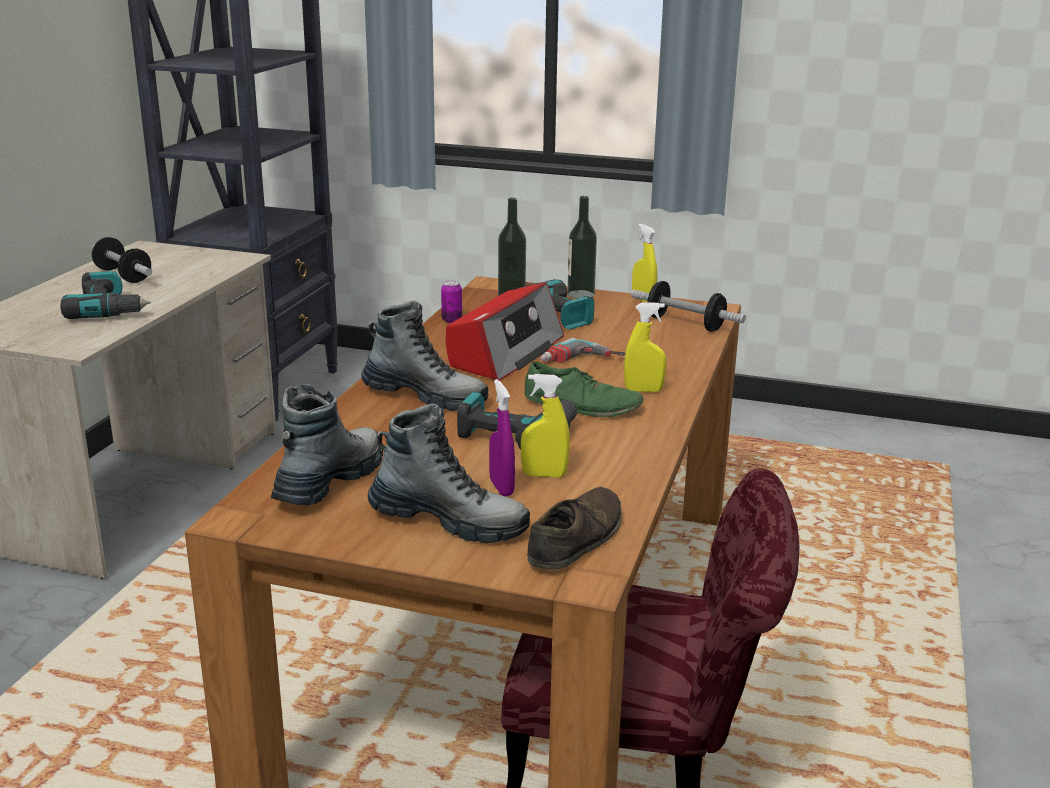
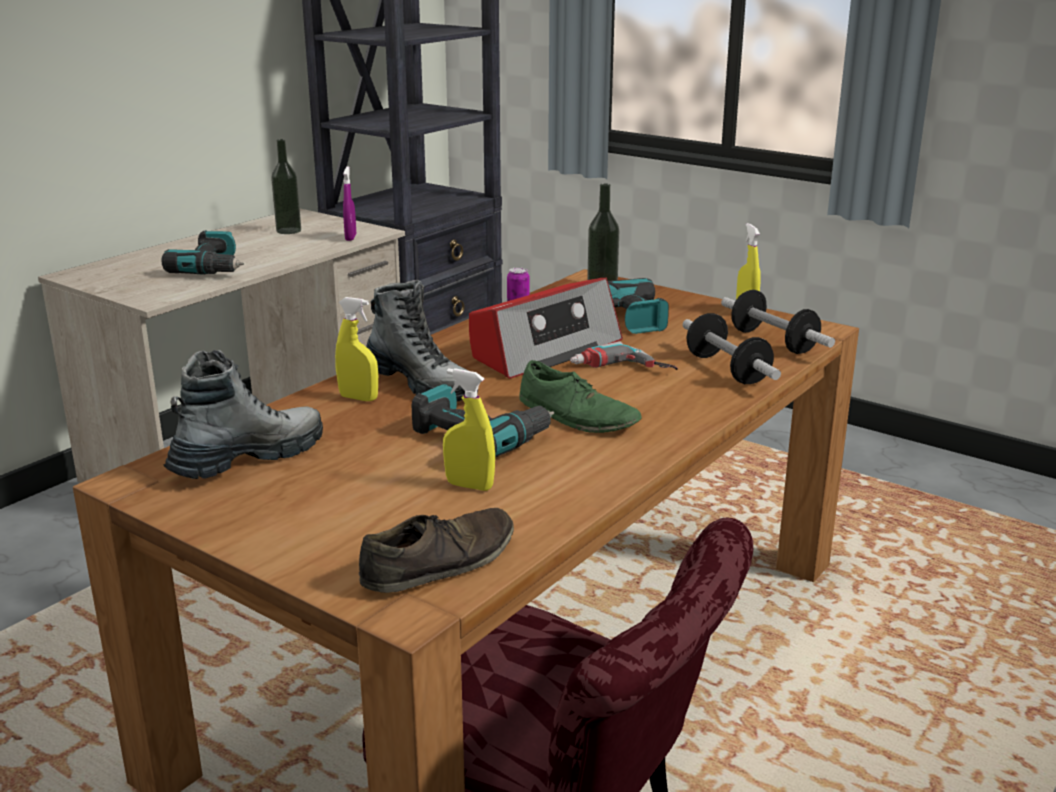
camera: 20 degrees right, 0 degrees up
dumbbell [92,237,152,283] -> dumbbell moved to [683,313,781,384]
boot [368,404,530,544] -> none
purple spray bottle [489,379,515,496] -> purple spray bottle moved to [343,166,356,241]
bottle [567,196,597,299] -> bottle moved to [271,139,301,234]
yellow spray bottle [624,302,666,392] -> yellow spray bottle moved to [335,297,378,401]

